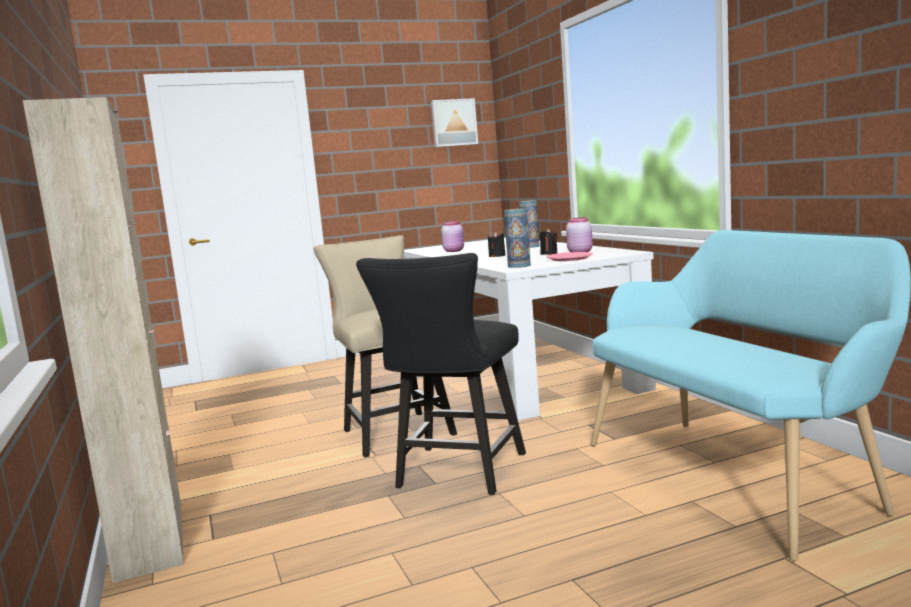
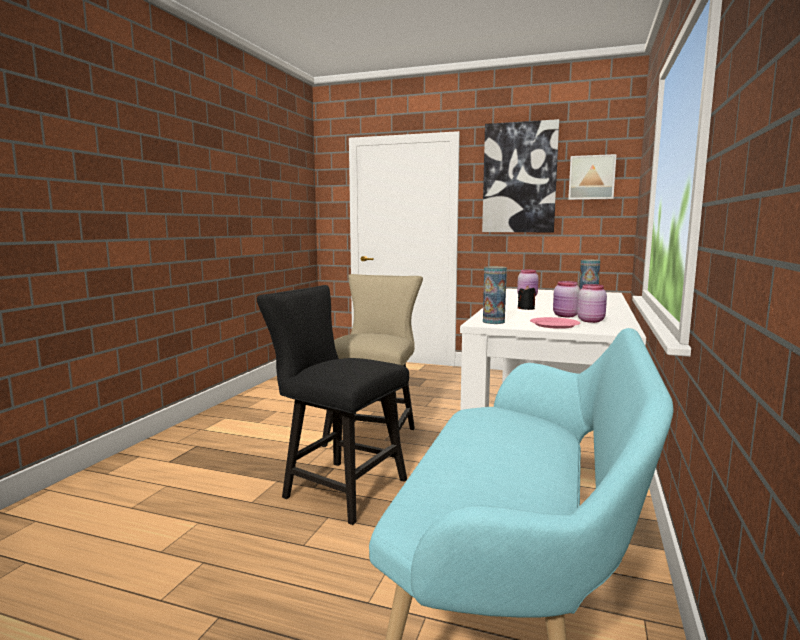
camera: 40 degrees right, 0 degrees up
beige cabinet [23,97,184,583] -> none
black chair [356,253,526,495] -> black chair turned 60 degrees clockwise [257,285,409,525]
black candle [540,229,557,255] -> pink jar [553,281,580,317]
none -> picture [482,119,559,232]

